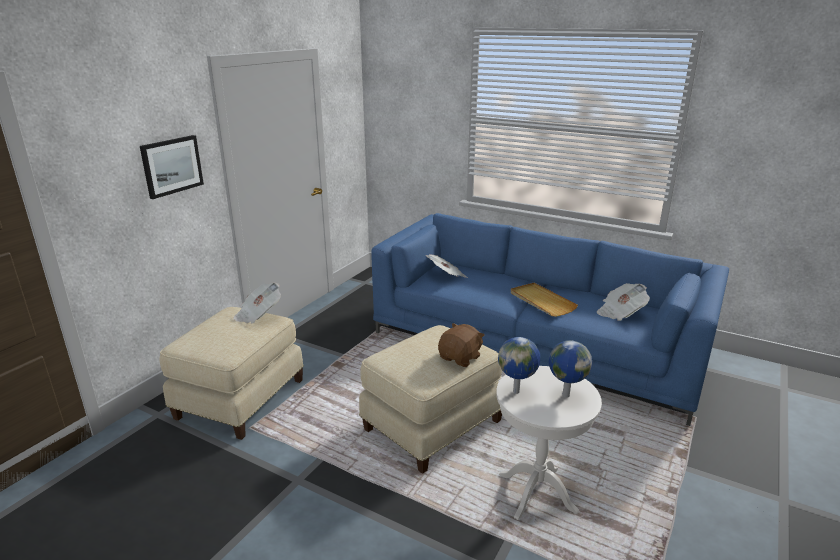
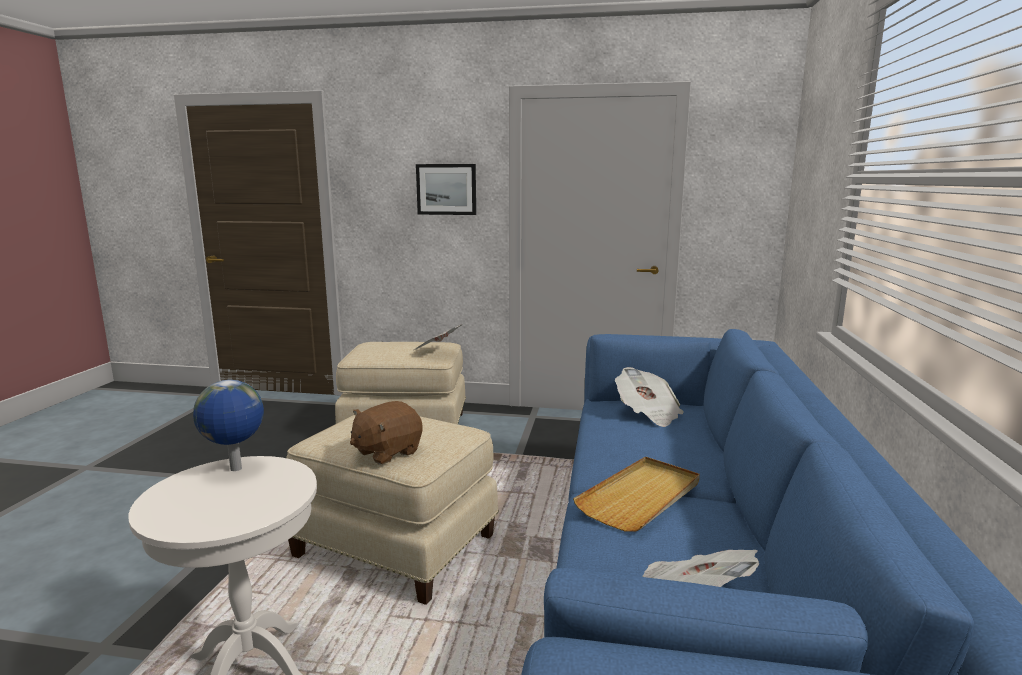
camera: 70 degrees right, 10 degrees down
brown plush toy [438,323,485,367] -> brown plush toy turned 120 degrees clockwise [350,401,422,464]
globe [549,340,592,398] -> none

